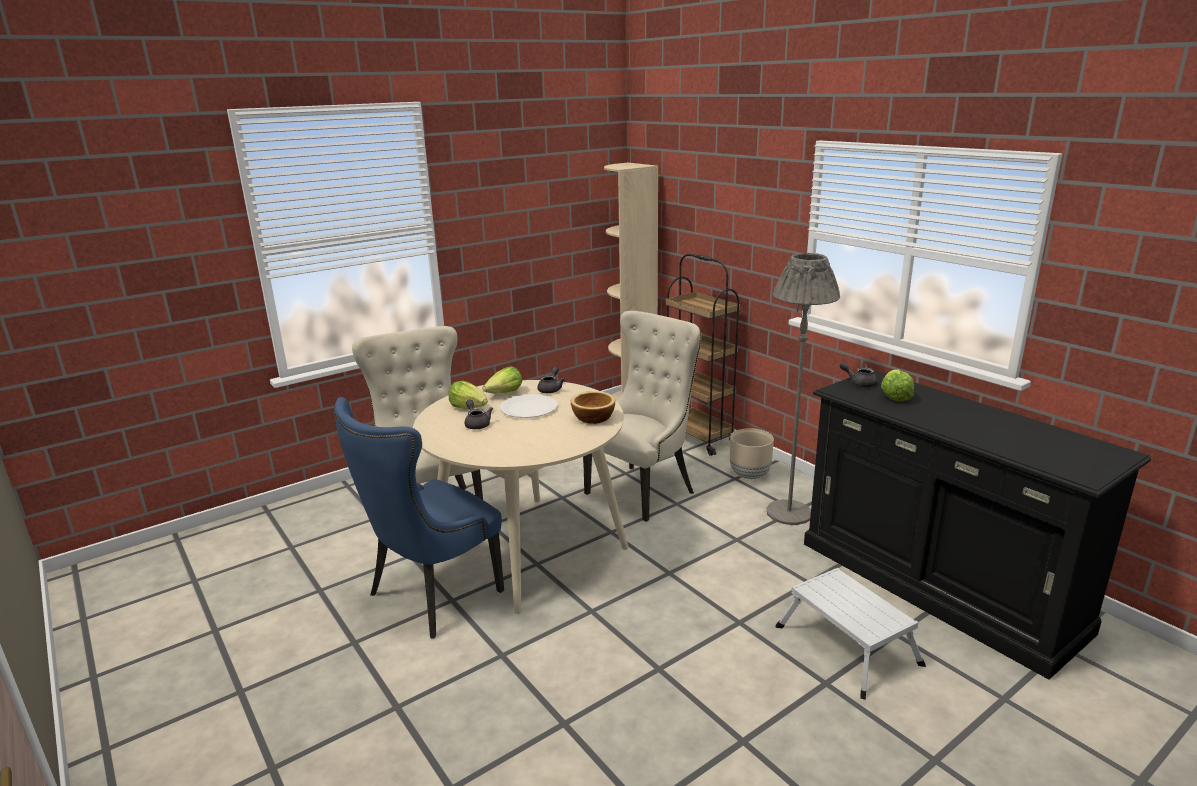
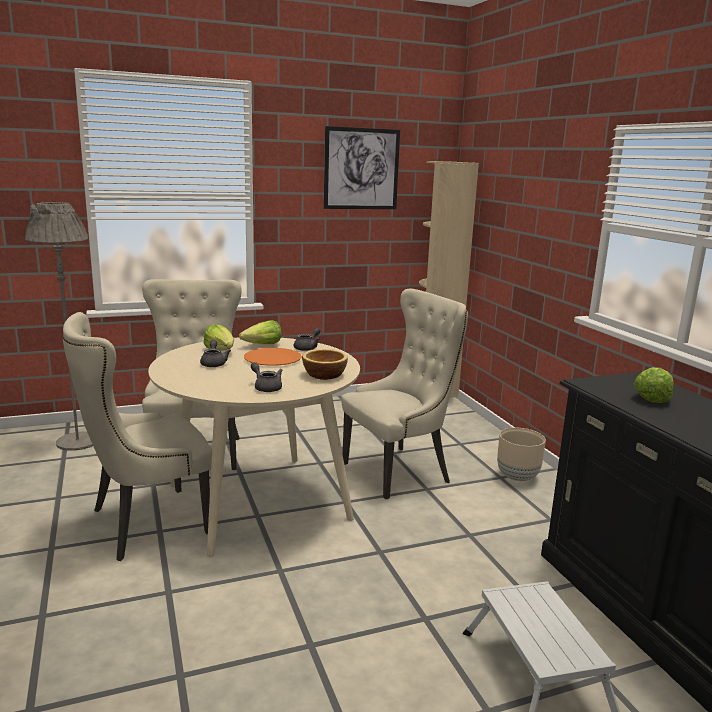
camera: 15 degrees right, 5 degrees down
blue chair [334,397,504,638] -> beige chair [62,312,212,561]
white plate [500,394,558,418] -> orange plate [244,348,302,366]
brown cart [666,254,740,456] -> none
grey floor lamp [766,253,840,525] -> grey floor lamp moved to [25,202,93,451]
grey teapot [839,362,877,387] -> grey teapot moved to [251,362,283,392]
none -> picture [324,126,400,209]

